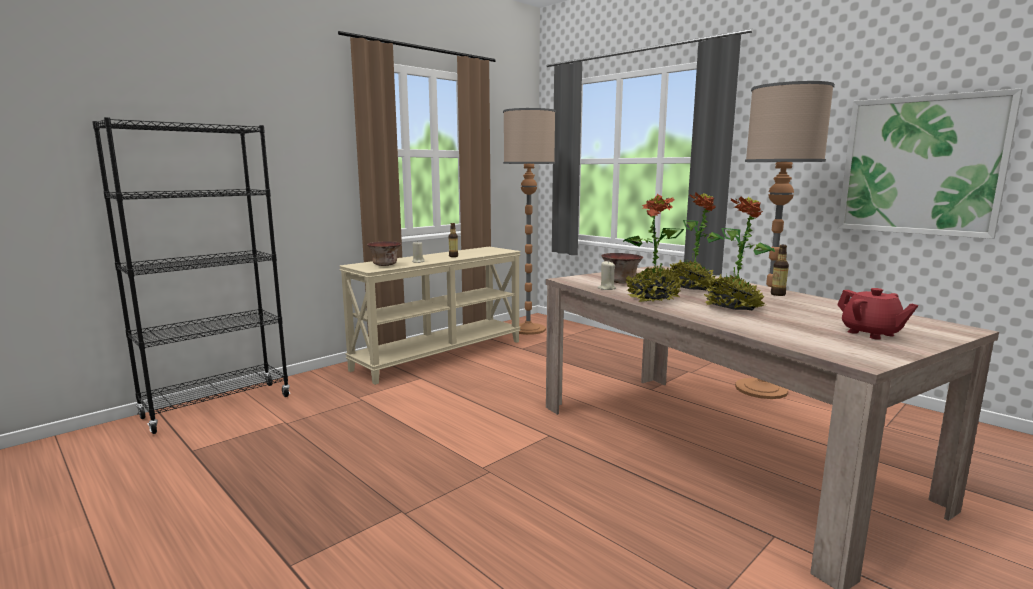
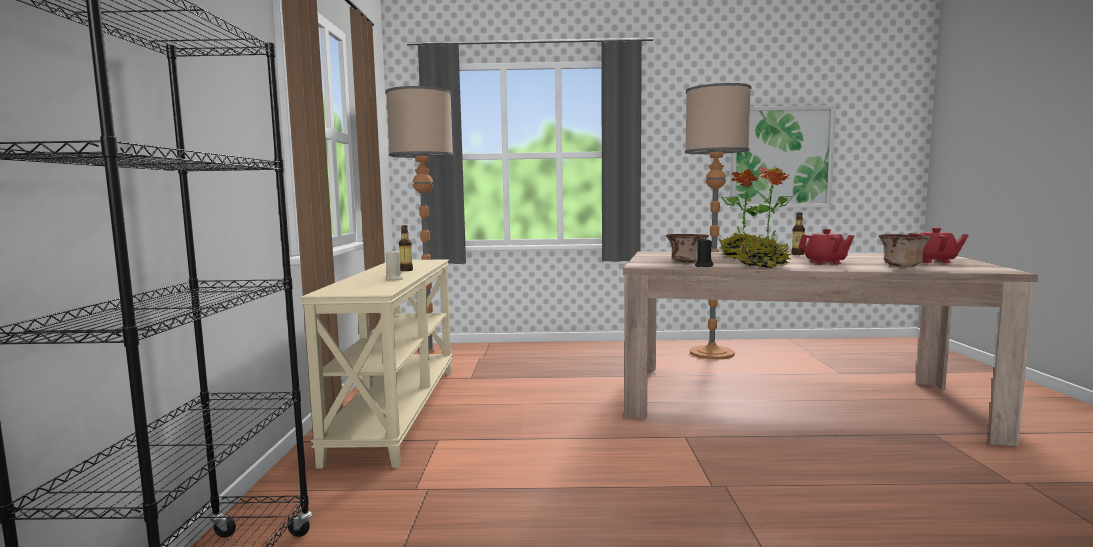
camera: 45 degrees left, 5 degrees down
bowl [367,241,401,266] -> bowl moved to [878,234,932,267]
beige candle [598,261,616,290] -> black candle [695,237,713,267]
potted plant [705,197,775,310] -> red teapot [799,229,854,264]

